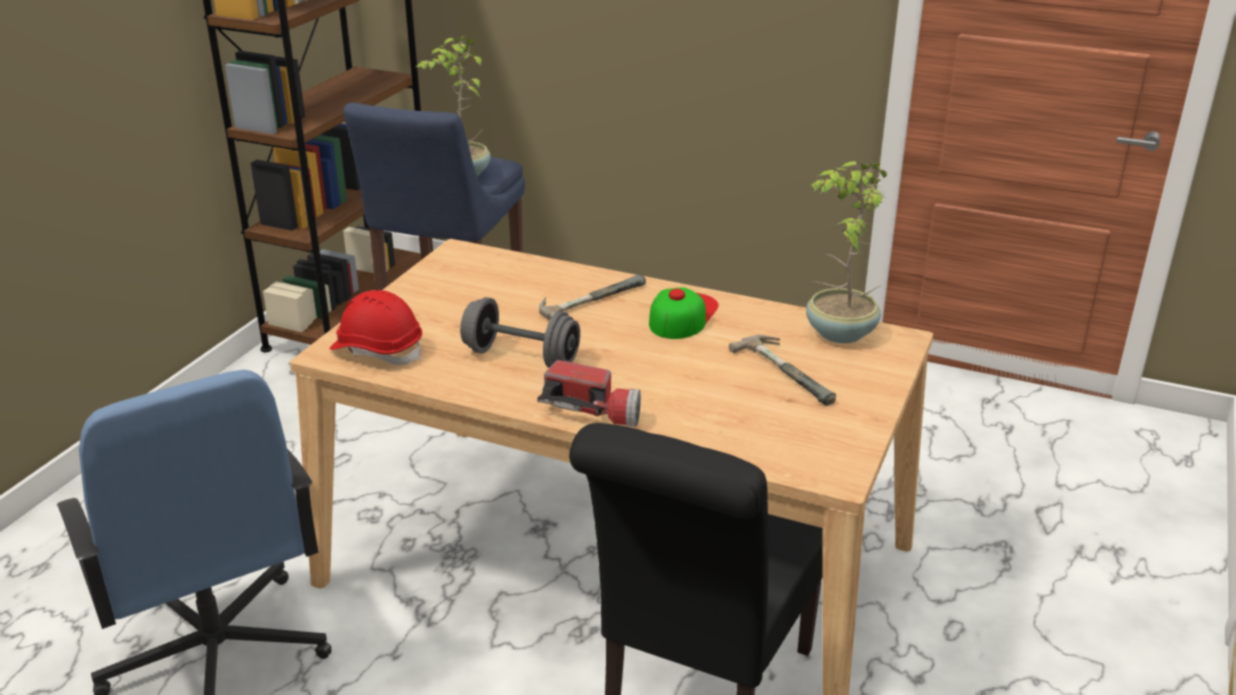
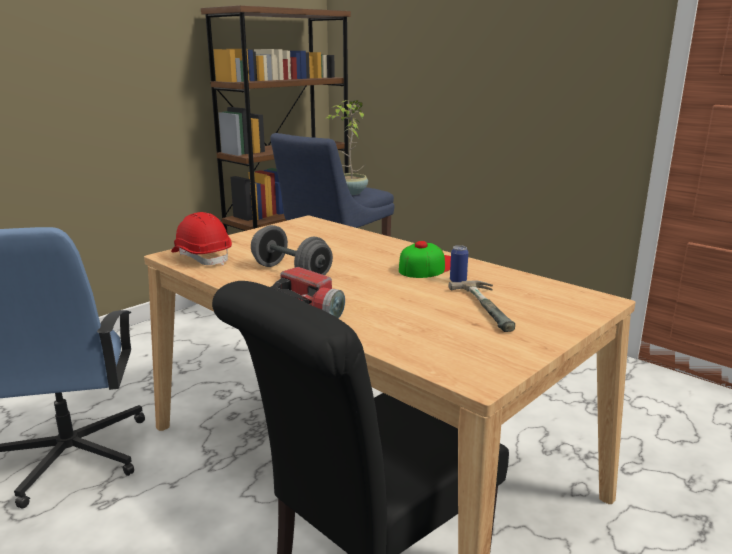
camera: 20 degrees right, 10 degrees down
hammer [539,274,646,320] -> none
potted plant [806,161,887,343] -> none
none -> can [450,245,468,282]

